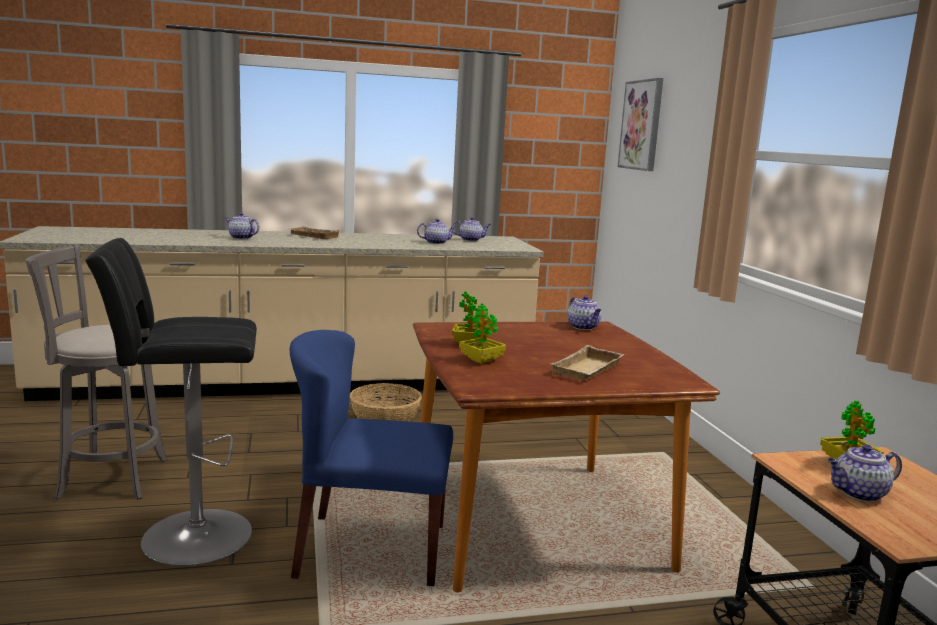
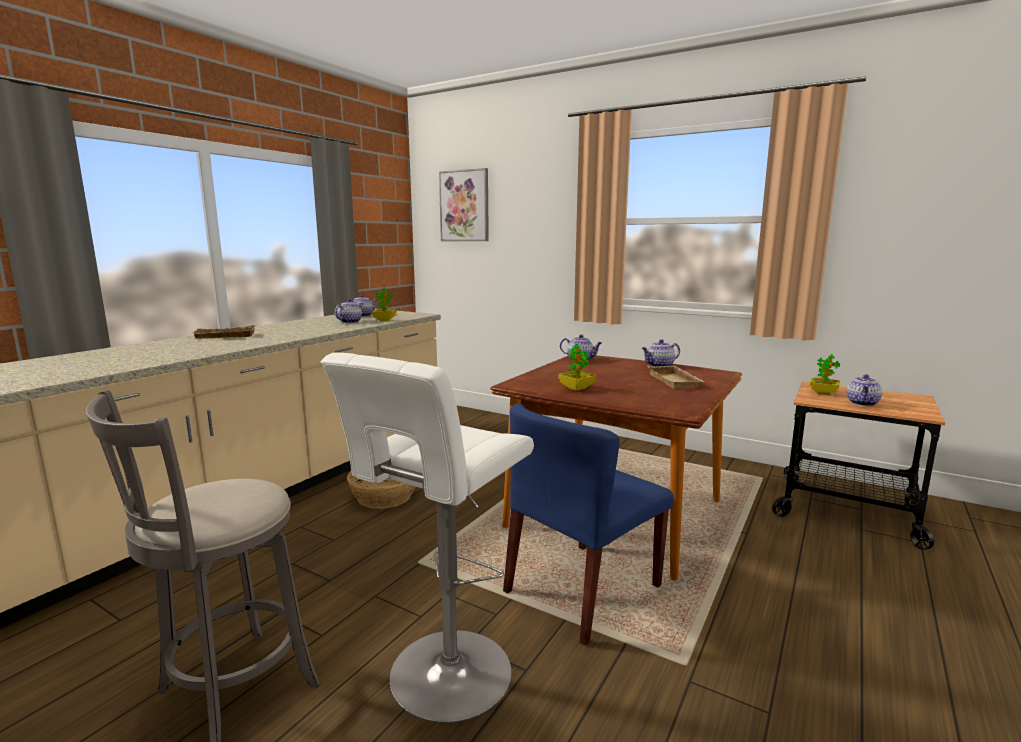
camera: 45 degrees left, 0 degrees up
black stool [85,238,257,566] -> white stool [321,352,534,723]
teapot [225,213,259,239] -> teapot moved to [642,339,680,367]
potted plant [459,305,506,364] -> potted plant moved to [372,287,397,321]

